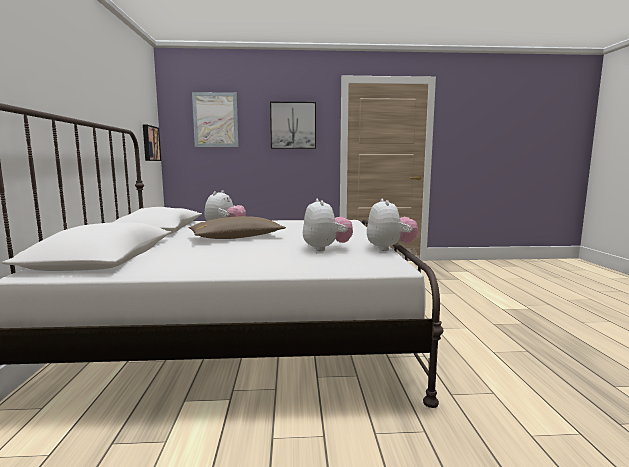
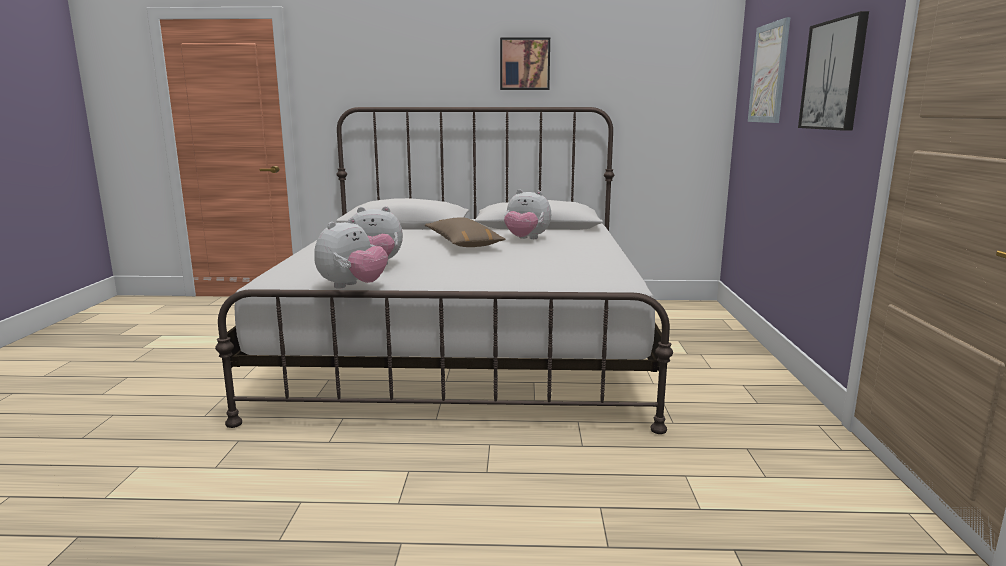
camera: 95 degrees right, 5 degrees up
picture [143,125,161,161] -> picture moved to [500,37,550,90]
plush toy [367,198,418,251] -> plush toy turned 60 degrees counterclockwise [314,218,388,289]

